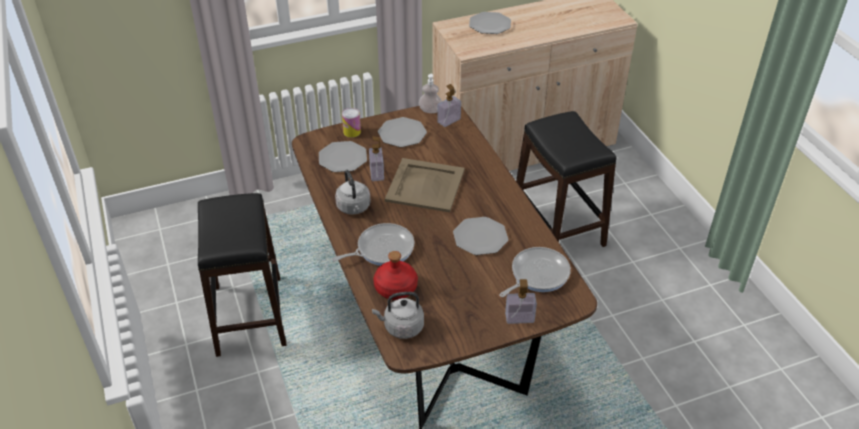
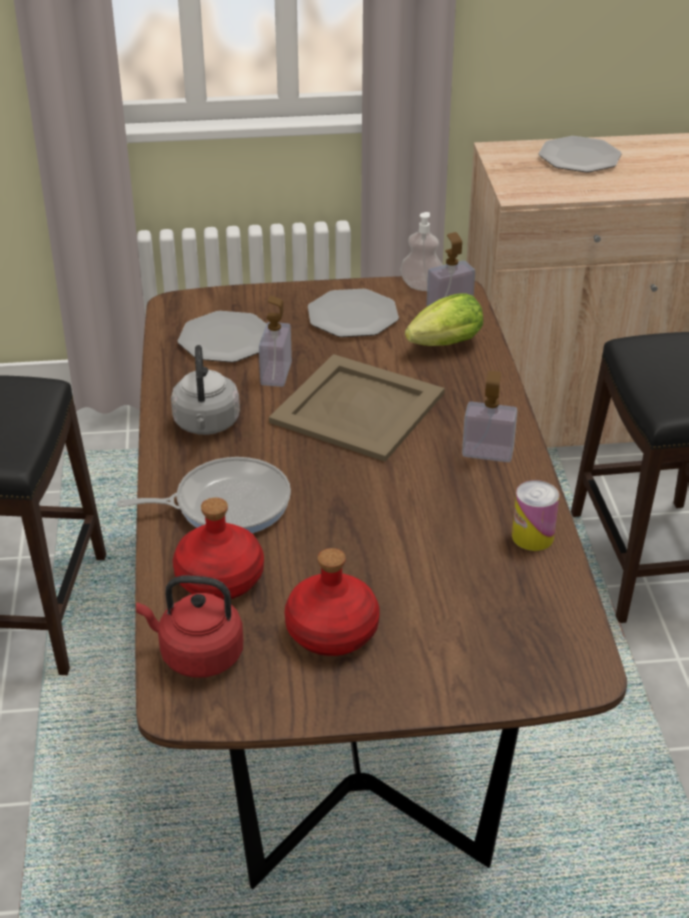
camera: 15 degrees right, 5 degrees down
can [342,108,361,138] -> can moved to [512,480,559,551]
grey kettle [372,292,424,339] -> red kettle [136,576,243,678]
plate [453,217,508,255] -> none
frying pan [499,247,571,297] -> none
soap dispenser [505,279,537,324] -> soap dispenser moved to [462,371,517,462]
none -> red bottle [284,548,380,656]
none -> lettuce [405,293,483,346]

